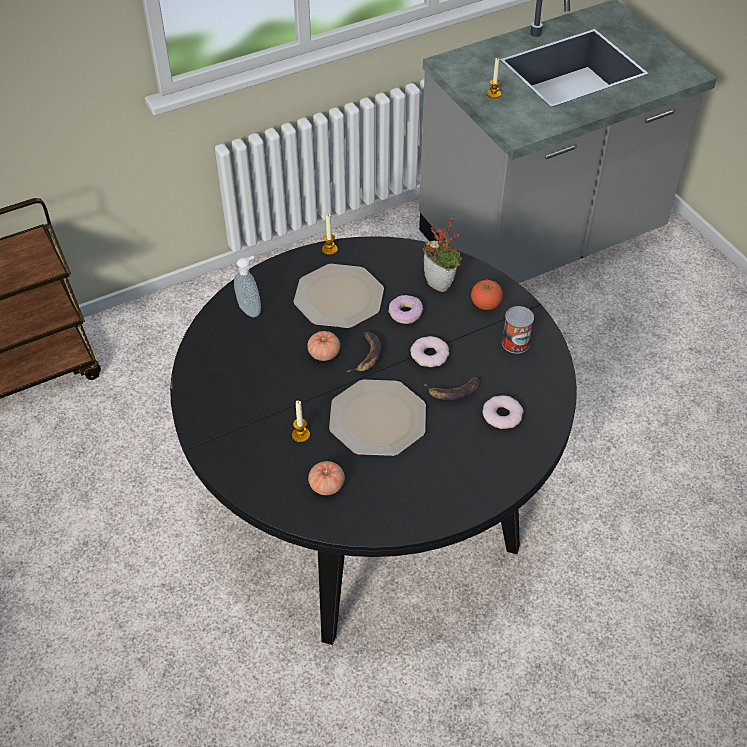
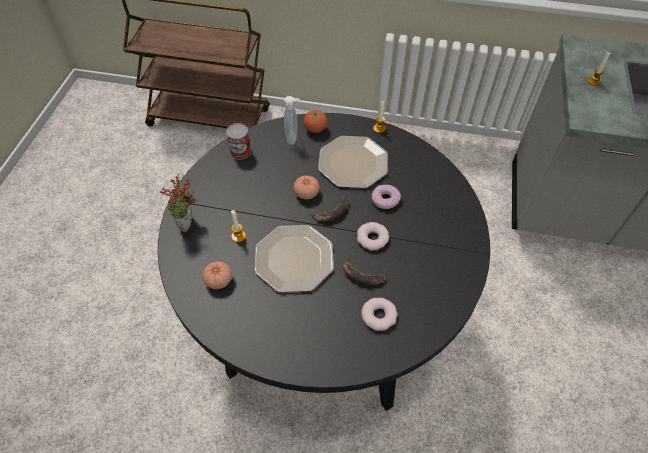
camera: 40 degrees right, 5 degrees up
potted plant [423,217,462,292] -> potted plant moved to [160,174,198,232]
tomato [471,280,503,310] -> tomato moved to [304,110,328,133]
can [502,306,534,354] -> can moved to [226,123,251,160]

